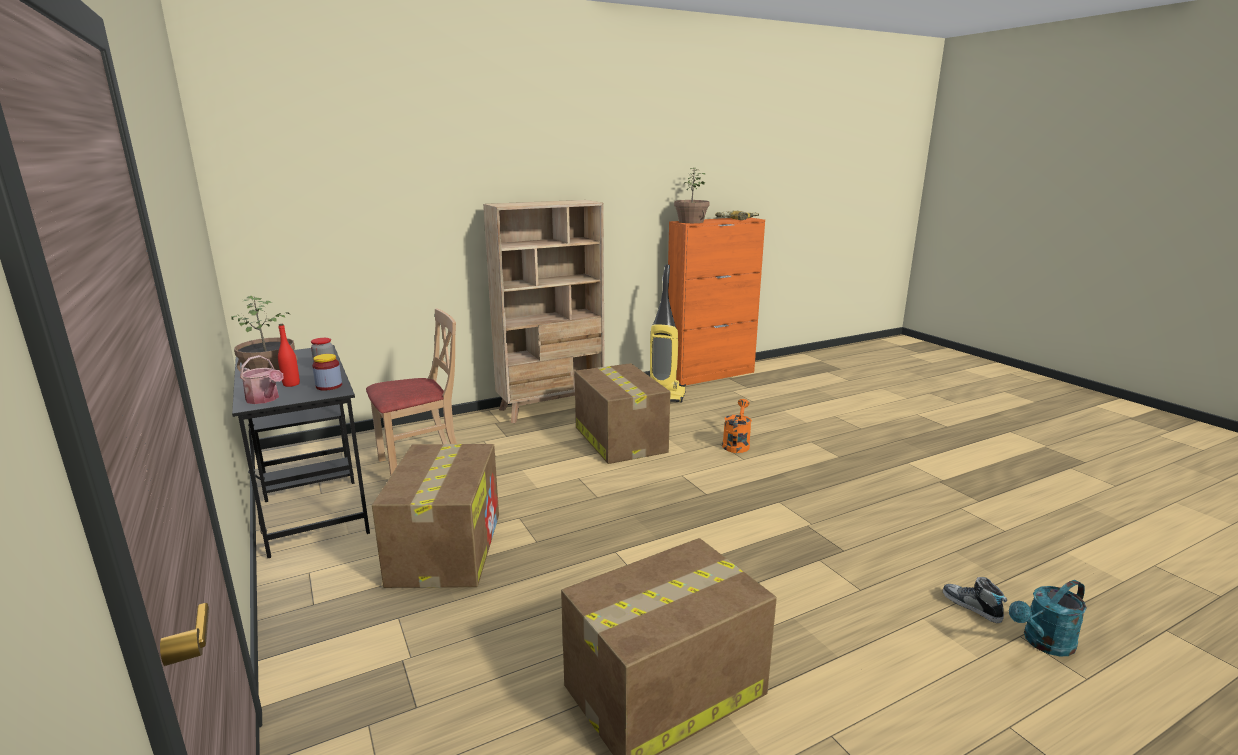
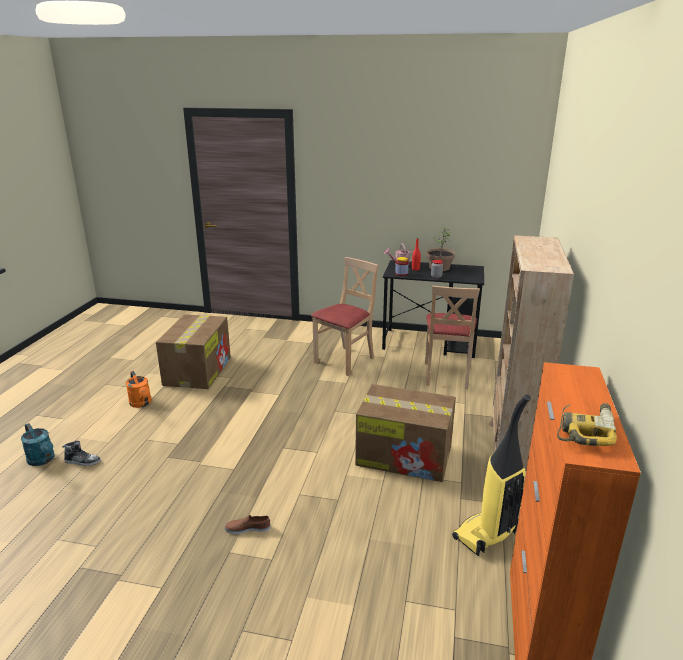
camera: 130 degrees right, 5 degrees up
cardboard box [372,444,499,588] -> beige chair [311,257,379,376]
potted plant [674,168,710,223] -> none
orange watering can [722,399,752,453] -> orange watering can moved to [126,371,152,408]
turquoise watering can [1009,580,1087,656] -> turquoise watering can turned 120 degrees clockwise [21,423,54,466]
none -> brown shoe [224,515,271,534]

